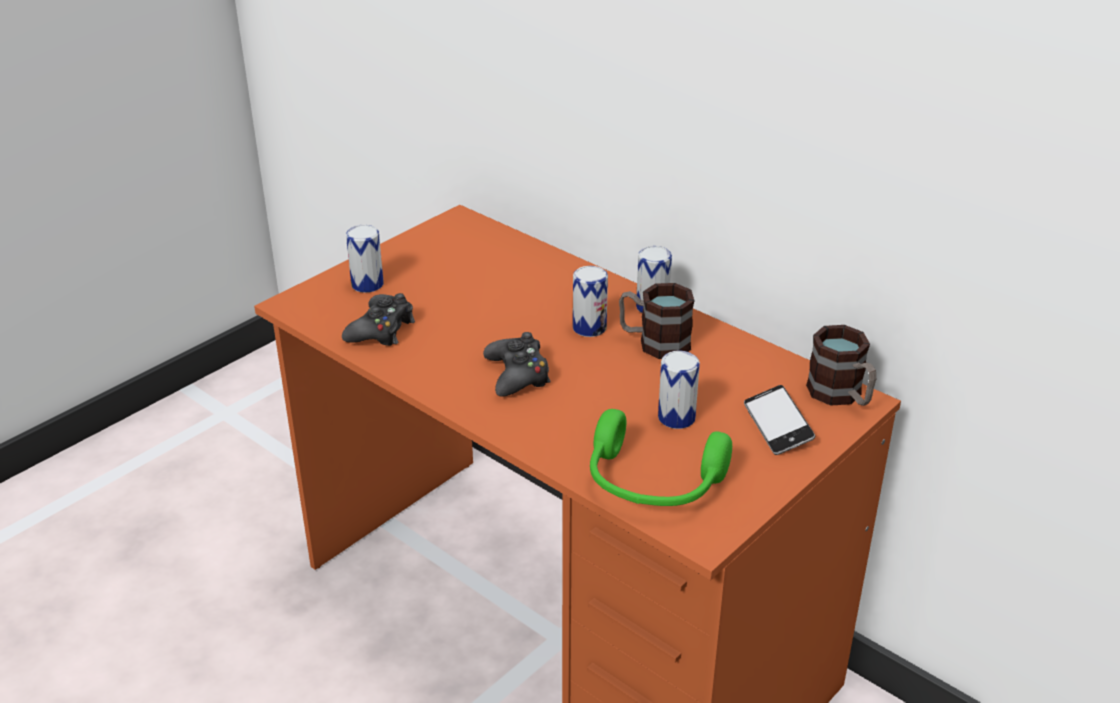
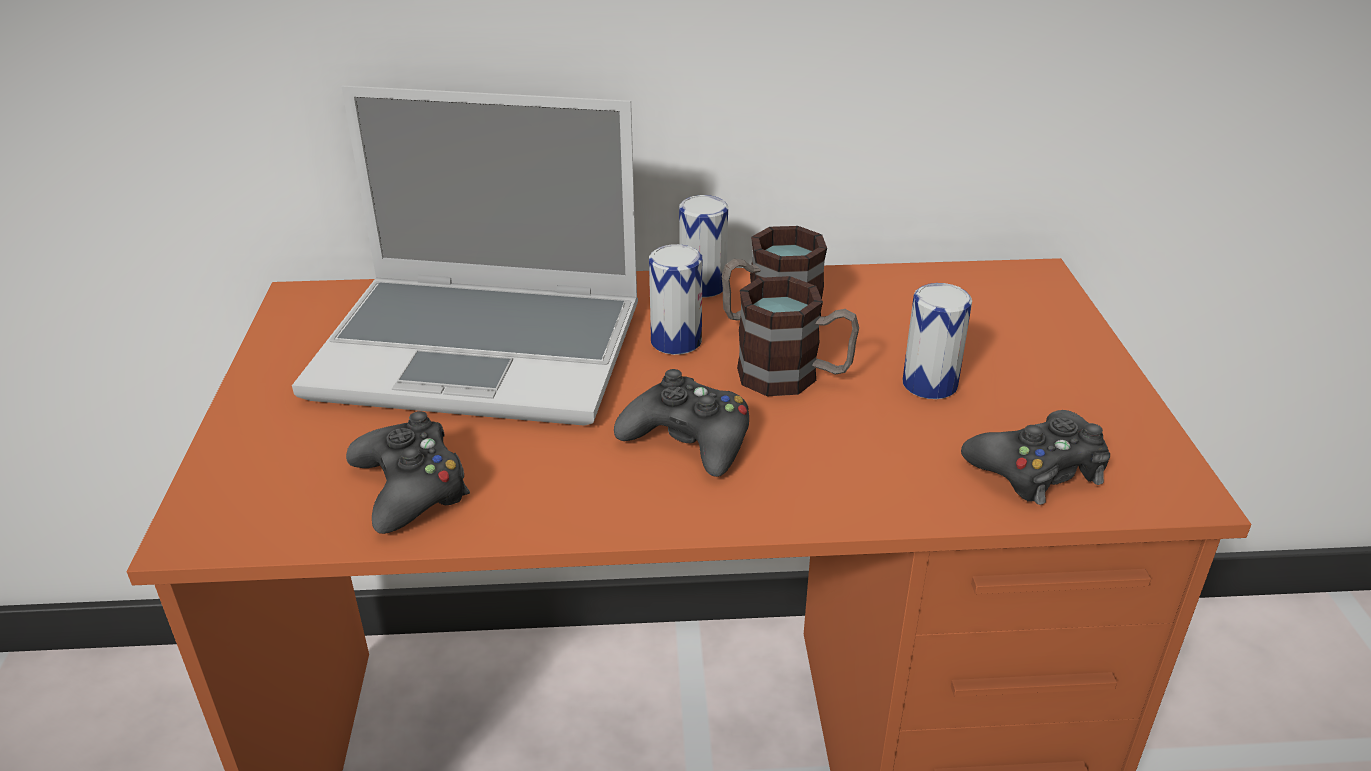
camera: 45 degrees left, 0 degrees up
can [346,225,384,293] -> none
green headphones [590,409,732,506] -> black game controller [961,410,1110,505]
phone [744,385,815,455] -> none
mug [806,325,876,406] -> mug moved to [737,276,859,396]
none -> laptop [292,86,638,426]

